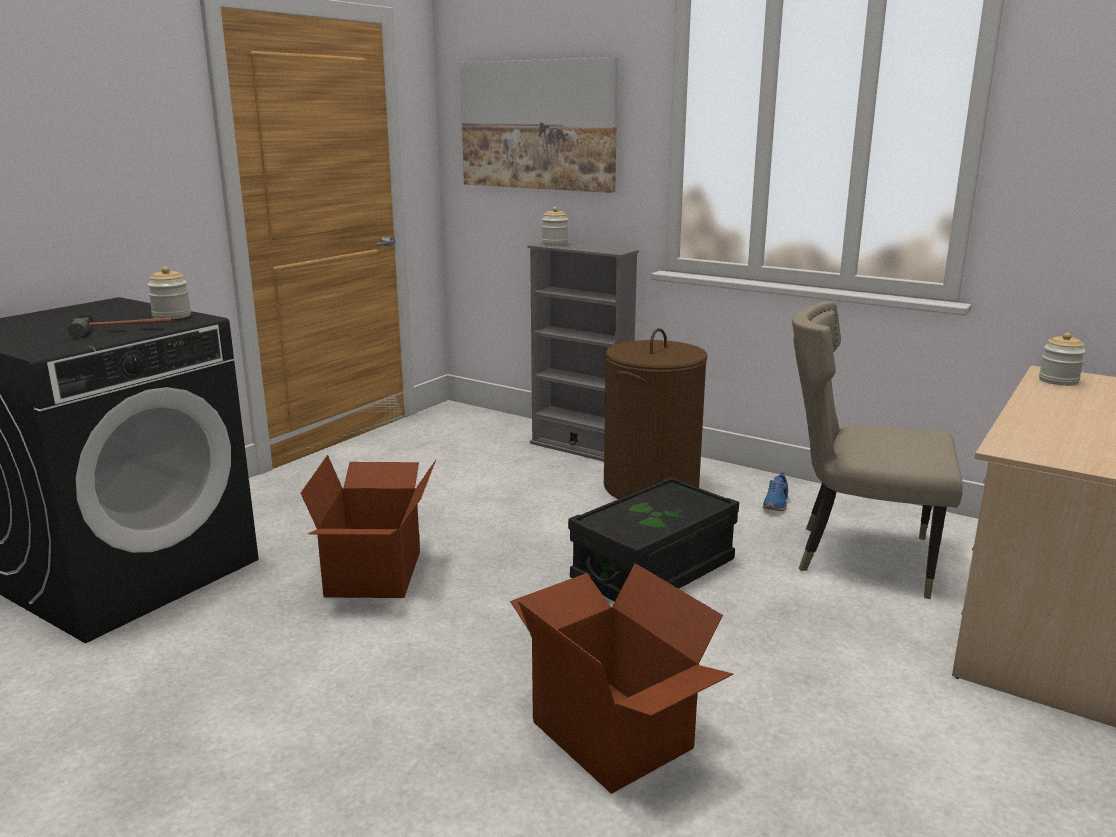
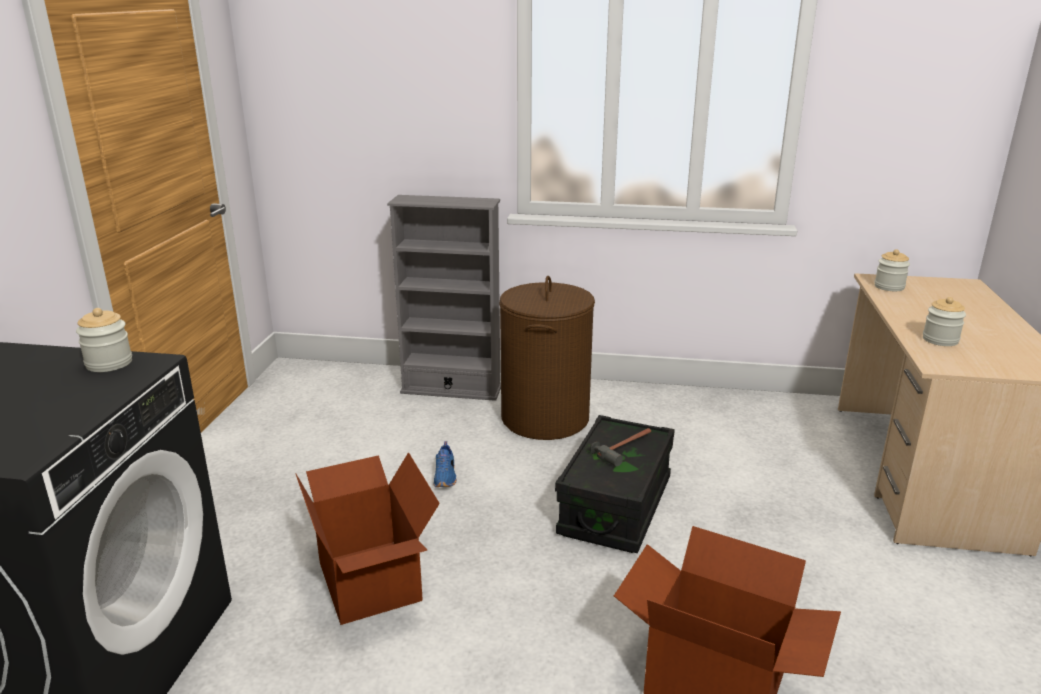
camera: 25 degrees left, 5 degrees up
hammer [68,314,172,338] -> hammer moved to [590,428,651,467]
picture [460,57,618,193] -> none
jar [542,207,569,245] -> jar moved to [923,297,966,346]
blue shoe [762,472,788,511] -> blue shoe moved to [434,441,457,487]
beige chair [792,301,963,599] -> none

